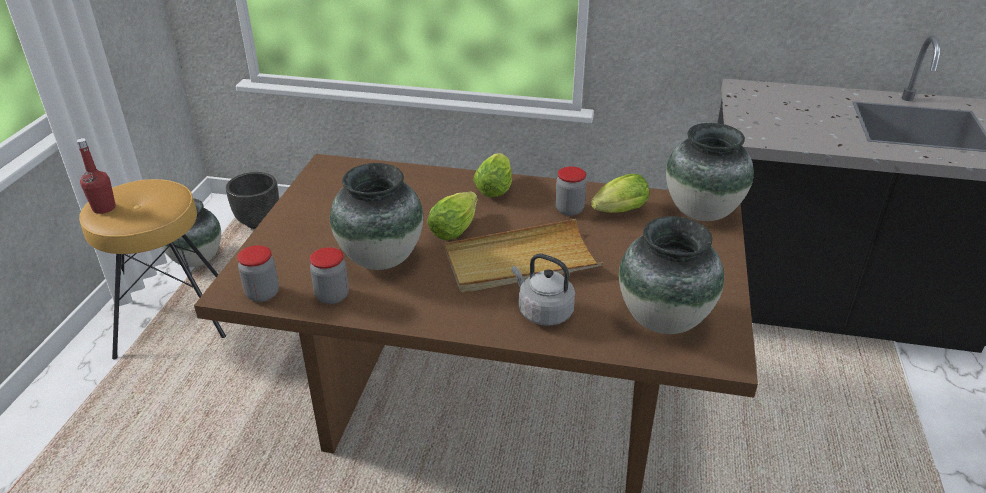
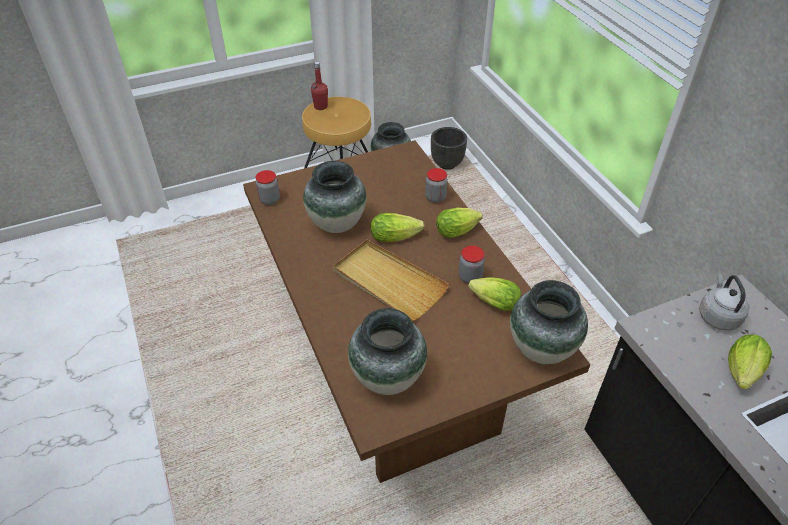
camera: 55 degrees right, 10 degrees up
jar [310,247,349,304] -> jar moved to [425,168,448,203]
grey kettle [512,254,575,326] -> grey kettle moved to [699,274,749,331]
none -> lettuce [728,334,772,389]

